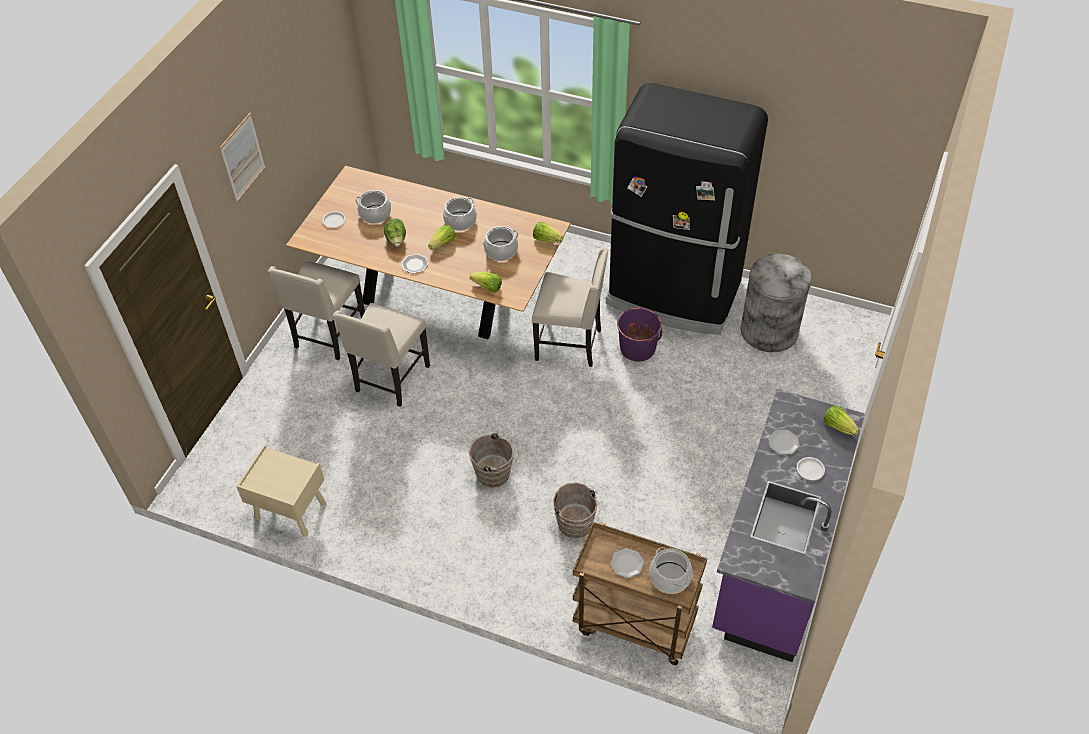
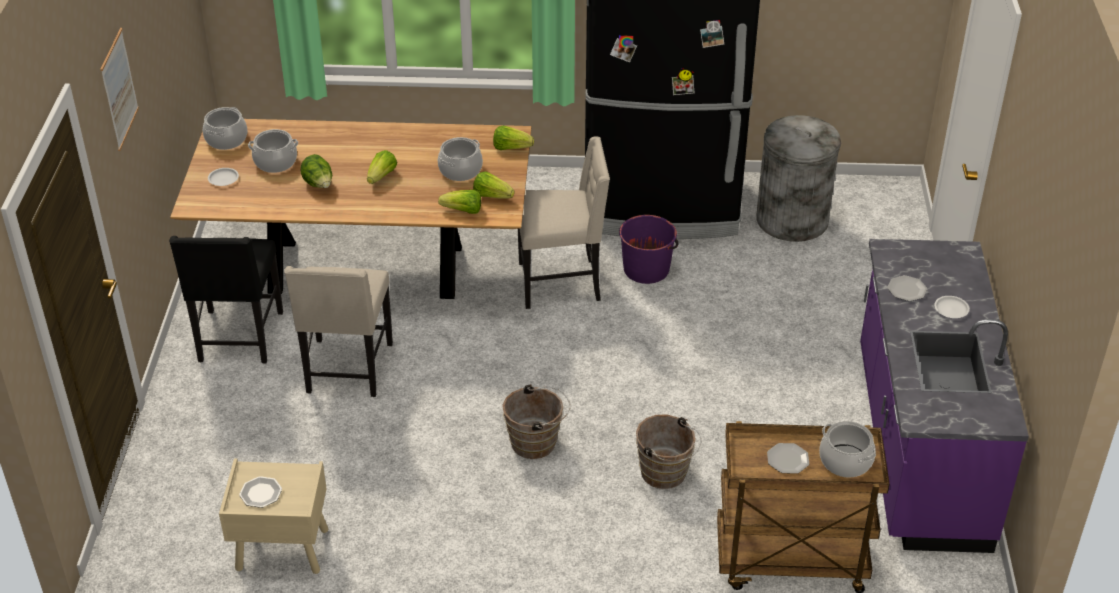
camera: 20 degrees left, 10 degrees down
beige chair [268,261,365,360] -> black chair [169,236,283,364]
plate [401,254,428,274] -> plate moved to [239,476,282,508]
cooking pot [443,197,477,231] -> cooking pot moved to [203,107,247,150]
lettuce [823,406,859,436] -> lettuce moved to [473,172,514,199]

